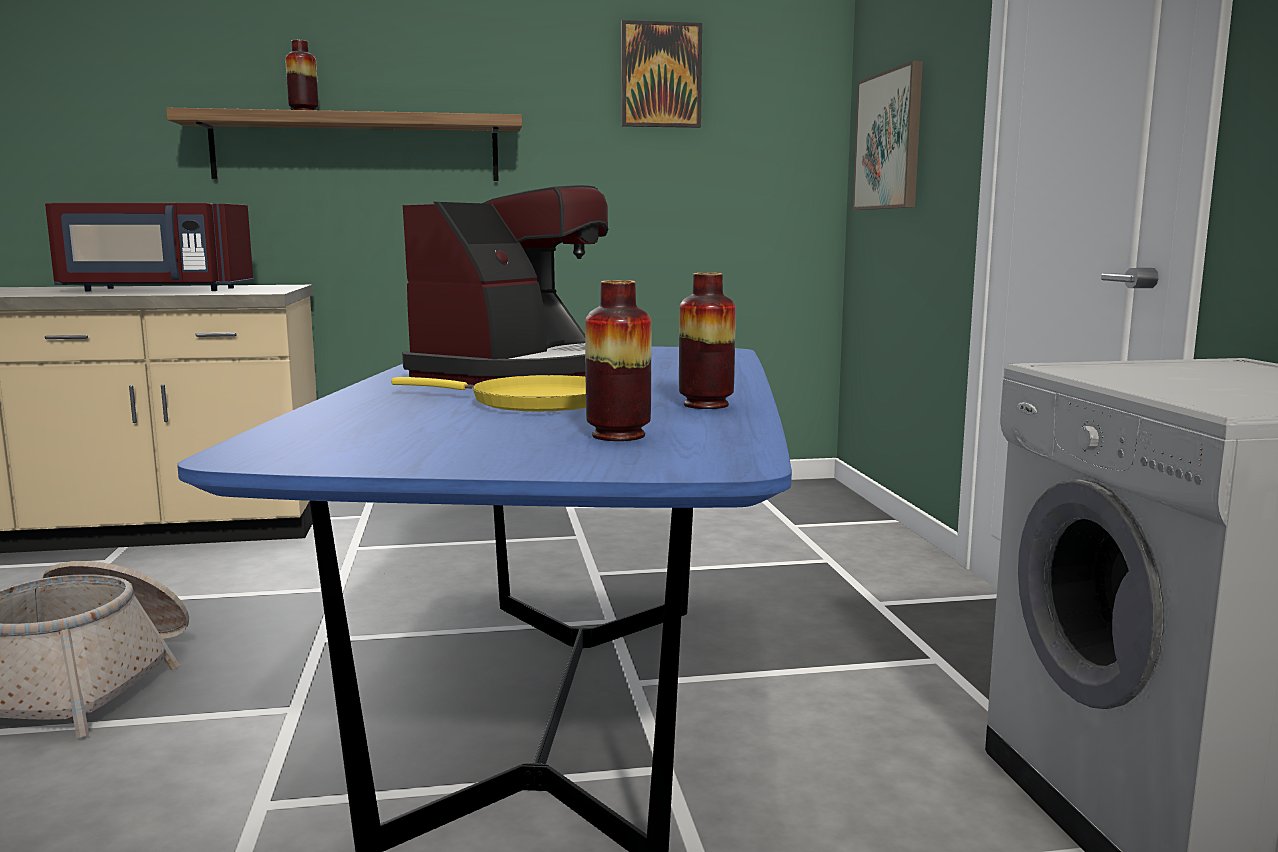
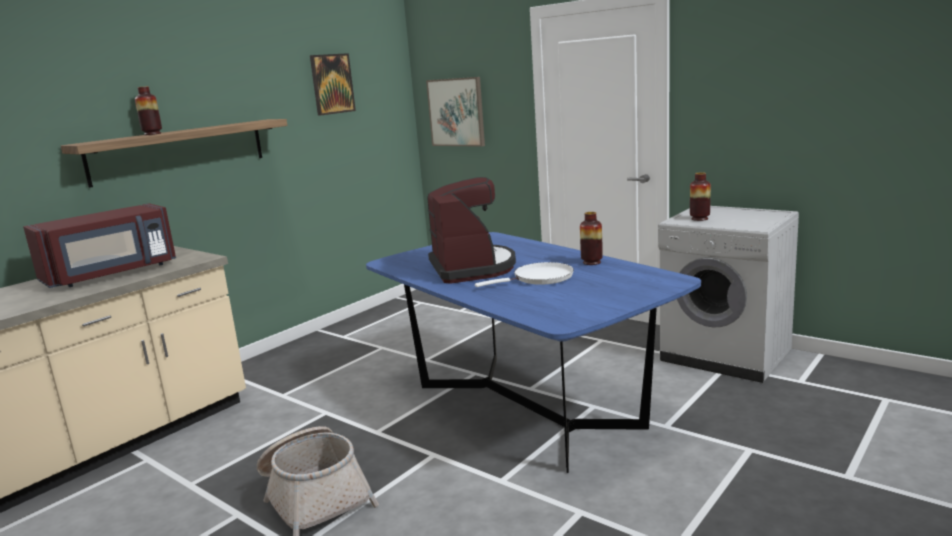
camera: 40 degrees left, 5 degrees up
yellow frying pan [391,375,586,411] -> white frying pan [475,262,574,287]
vase [585,280,651,441] -> vase moved to [690,172,711,221]

